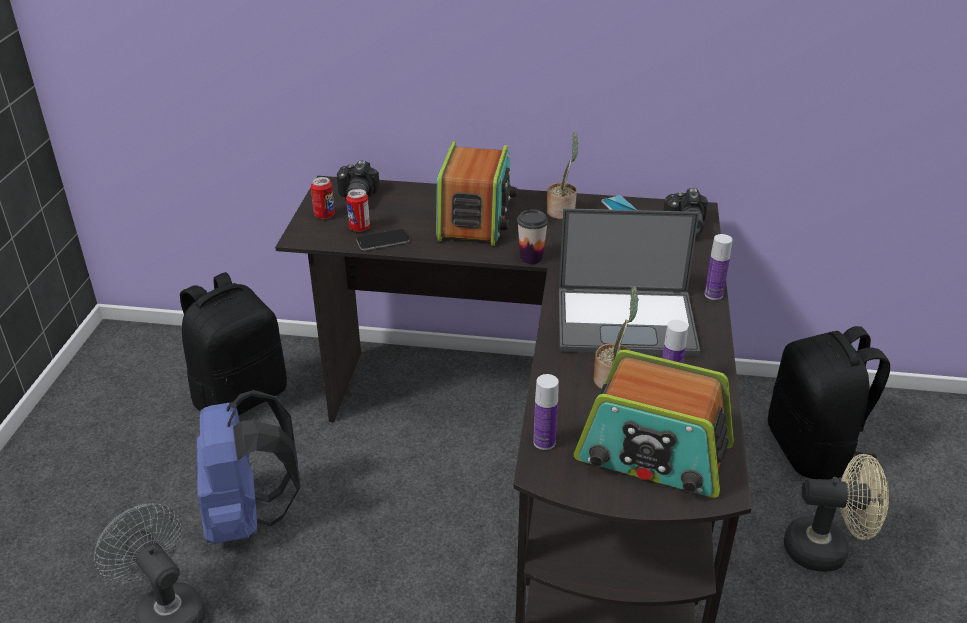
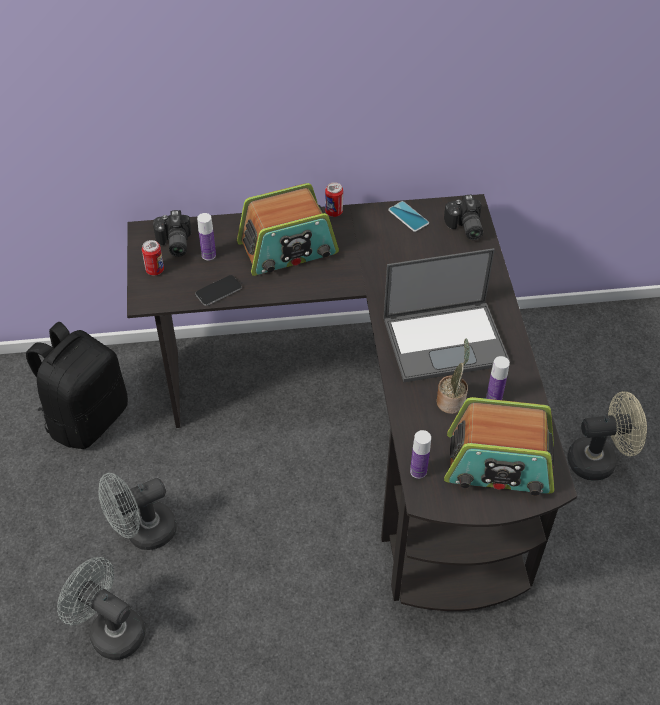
camera: 15 degrees left, 15 degrees up
blue backpack [197,390,301,544] -> grey fan [98,473,177,550]
can [346,189,370,232] -> can moved to [325,182,343,217]
radio [436,142,517,246] -> radio turned 75 degrees clockwise [237,183,339,276]
cup [517,209,548,264] -> none
potted plant [546,132,579,219] -> none
bottle [705,234,733,300] -> bottle moved to [197,213,216,261]
black backpack [768,326,890,479] -> none

